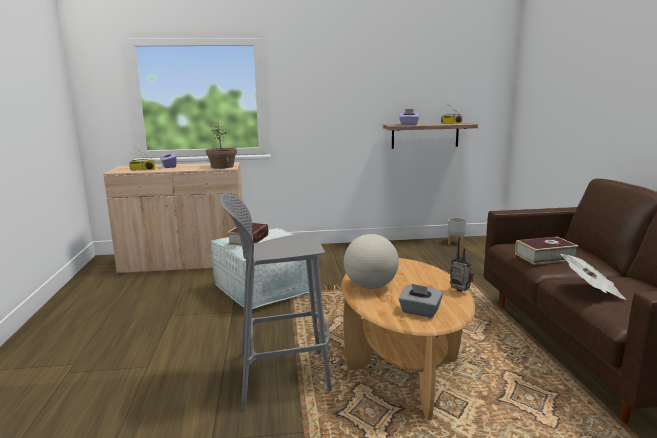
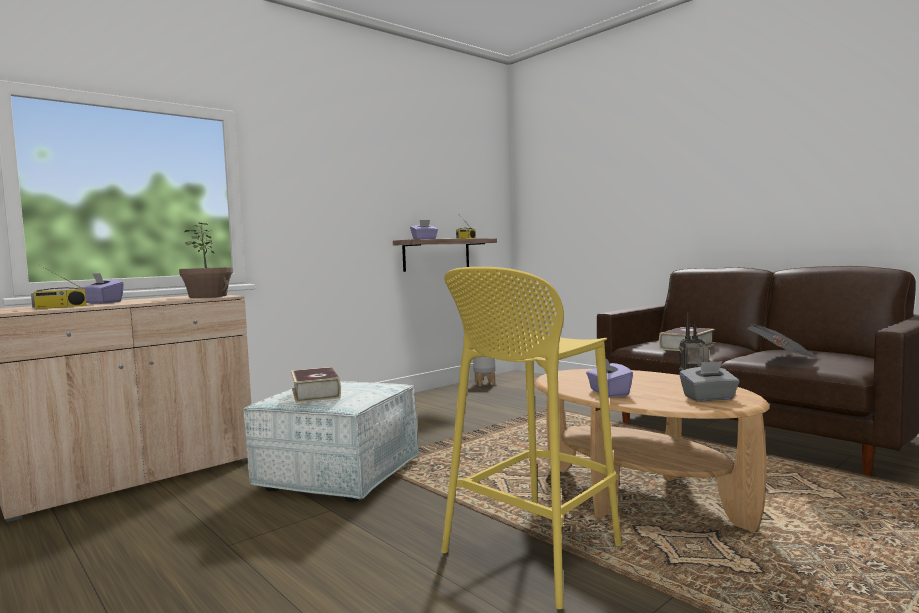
camera: 35 degrees left, 10 degrees down
grey stool [220,193,332,410] -> yellow stool [441,267,622,609]
globe [344,234,399,289] -> purple tissue box [586,359,633,397]

